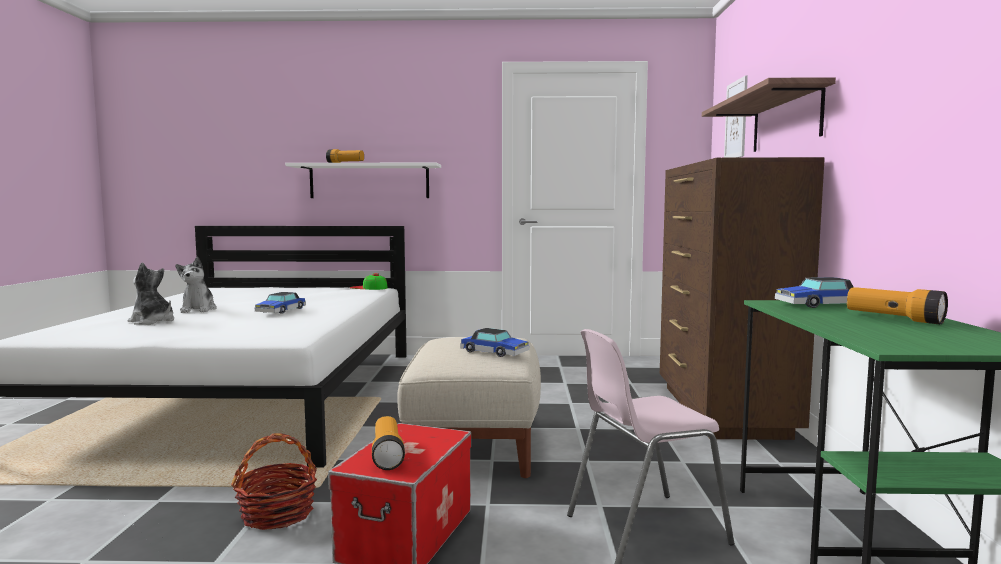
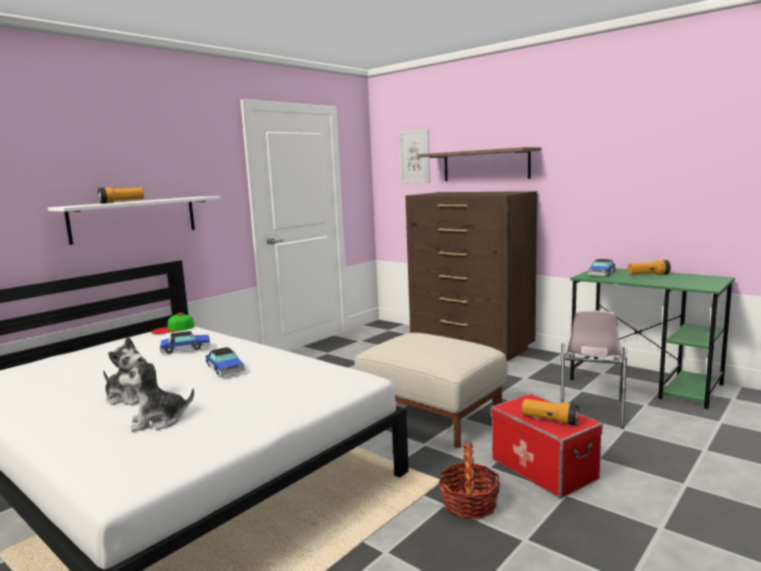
camera: 50 degrees left, 5 degrees up
toy car [460,328,529,357] -> toy car moved to [160,331,211,354]

